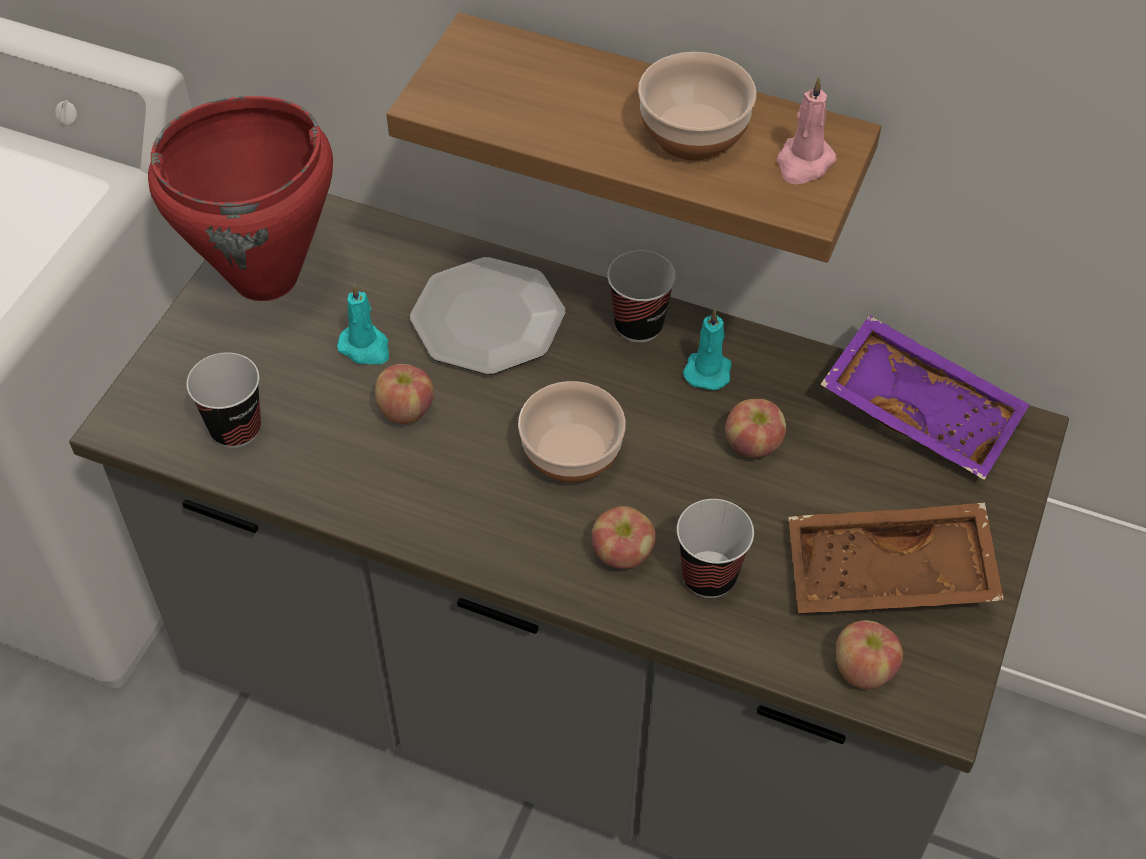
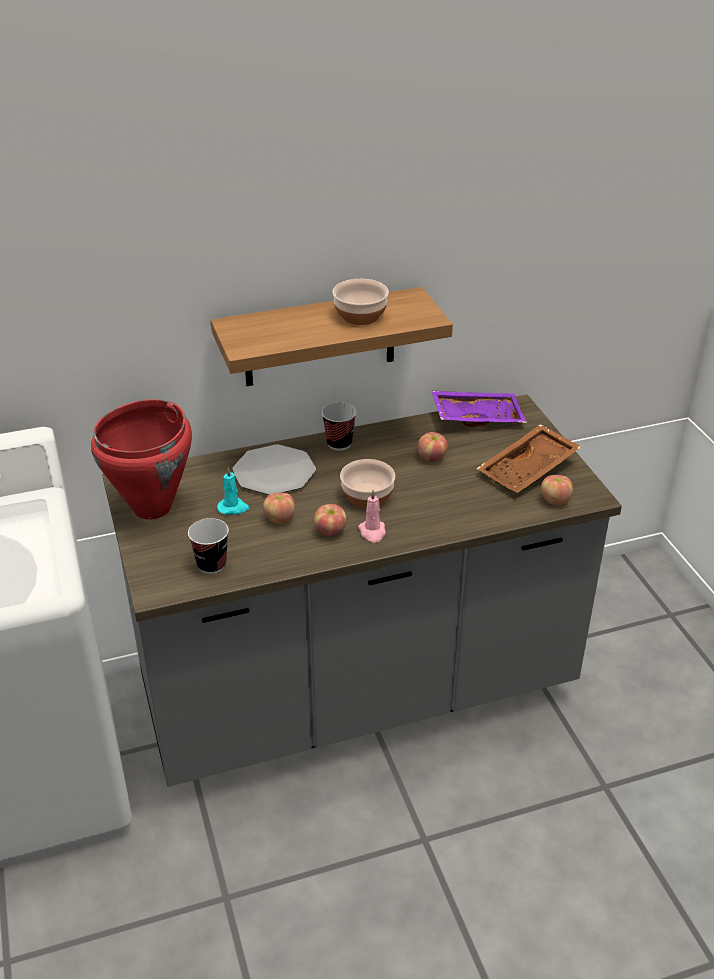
camera: 40 degrees left, 15 degrees down
apple [592,506,656,569] -> apple moved to [314,504,346,536]
cup [677,499,754,598] -> none
turquoise candle [683,309,731,390] -> none
pink candle [777,77,836,184] -> pink candle moved to [358,490,386,543]

